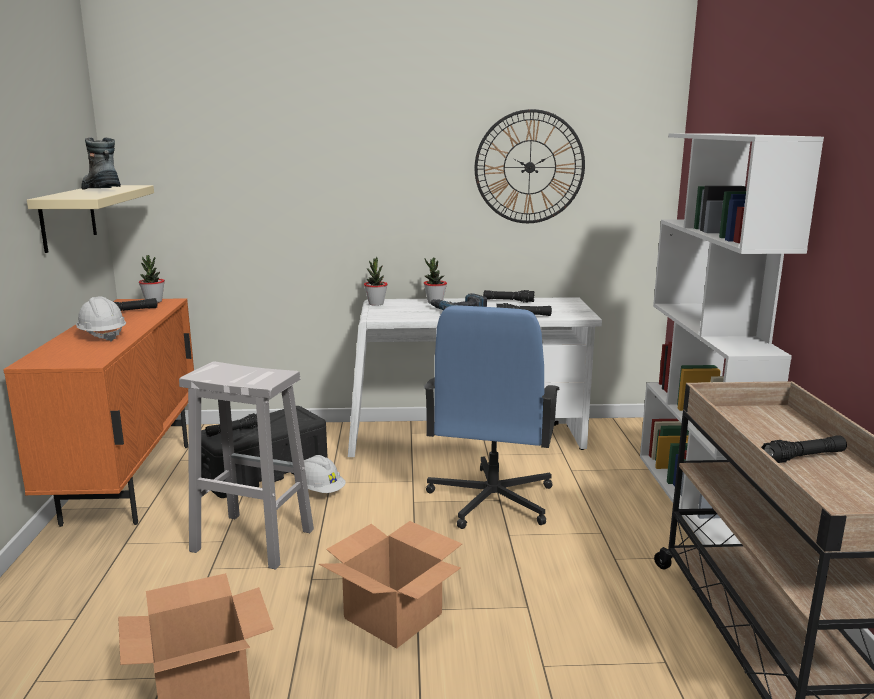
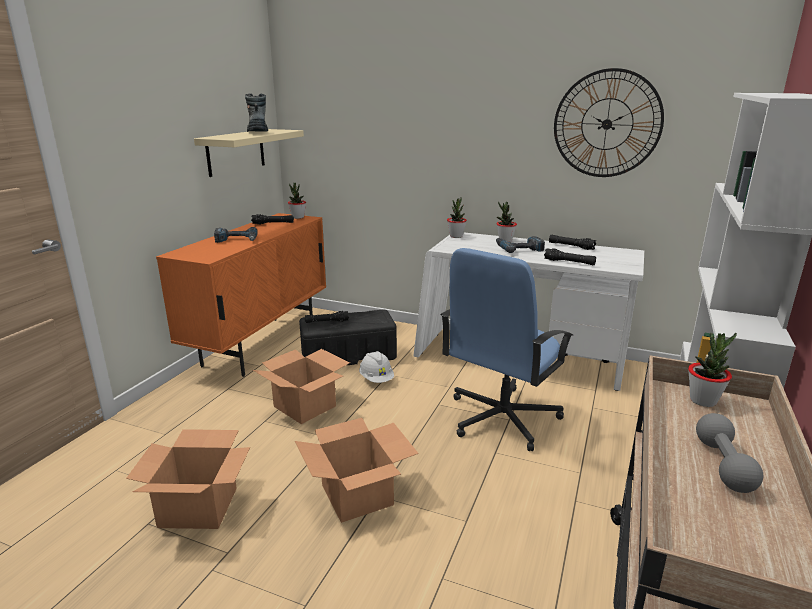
camera: 25 degrees right, 5 degrees up
white hard hat [76,296,126,342] -> power drill [214,227,257,243]
white stool [179,362,314,570] -> cardboard box [253,349,350,424]
black flashlight [761,435,847,463] -> grey dumbbell [696,413,763,493]
none -> potted plant [688,333,737,407]

